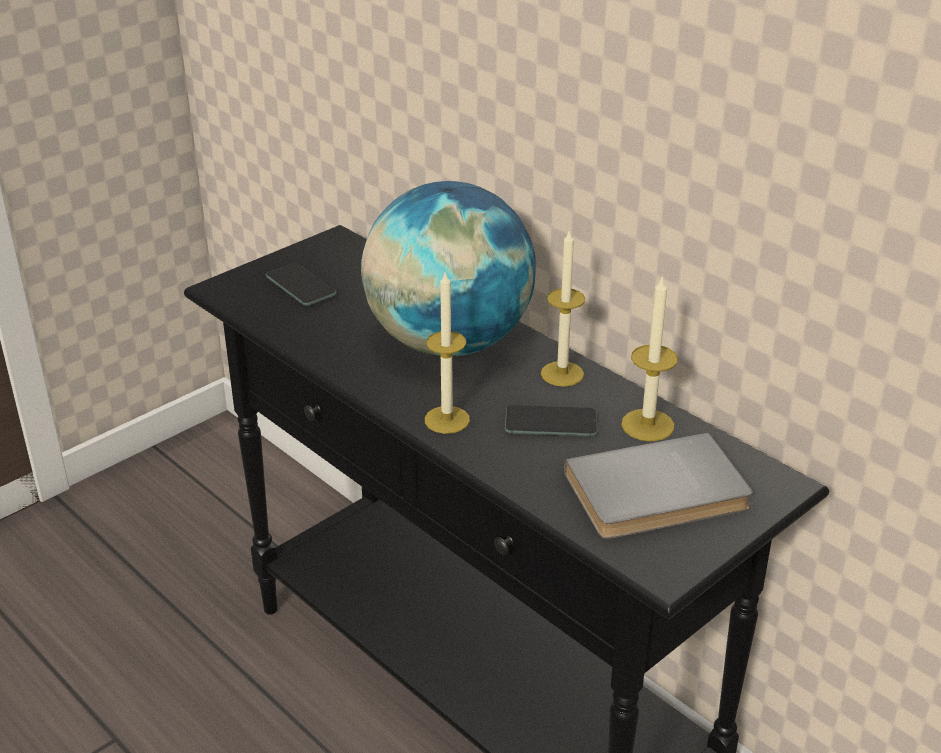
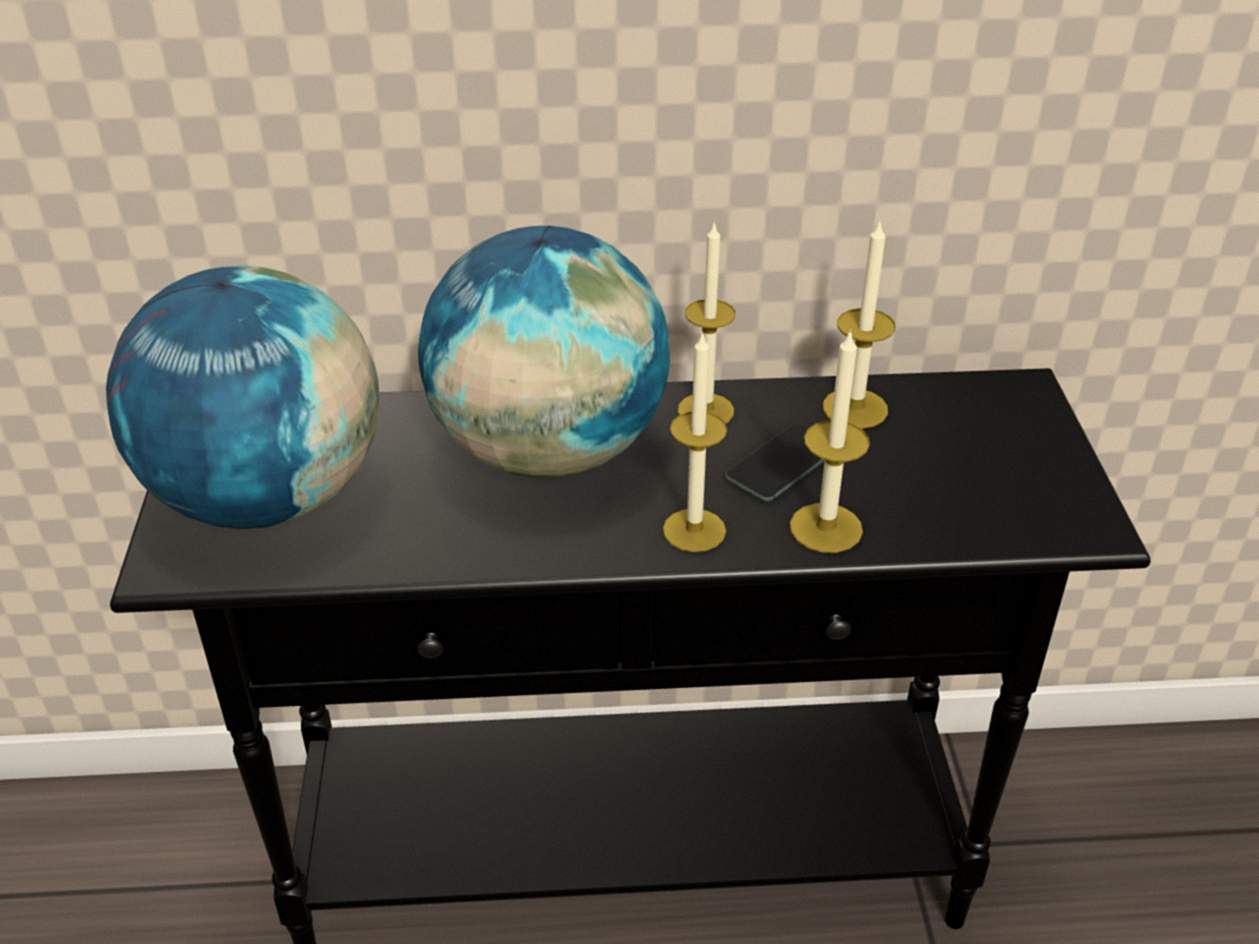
camera: 50 degrees left, 5 degrees up
phone [266,263,337,306] -> globe [106,265,379,529]
grey book [564,433,752,539] -> none
none -> candle [790,329,870,553]

